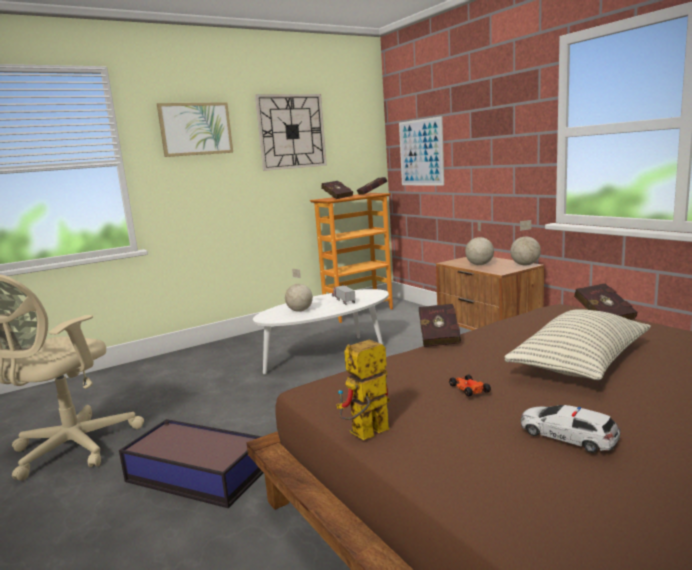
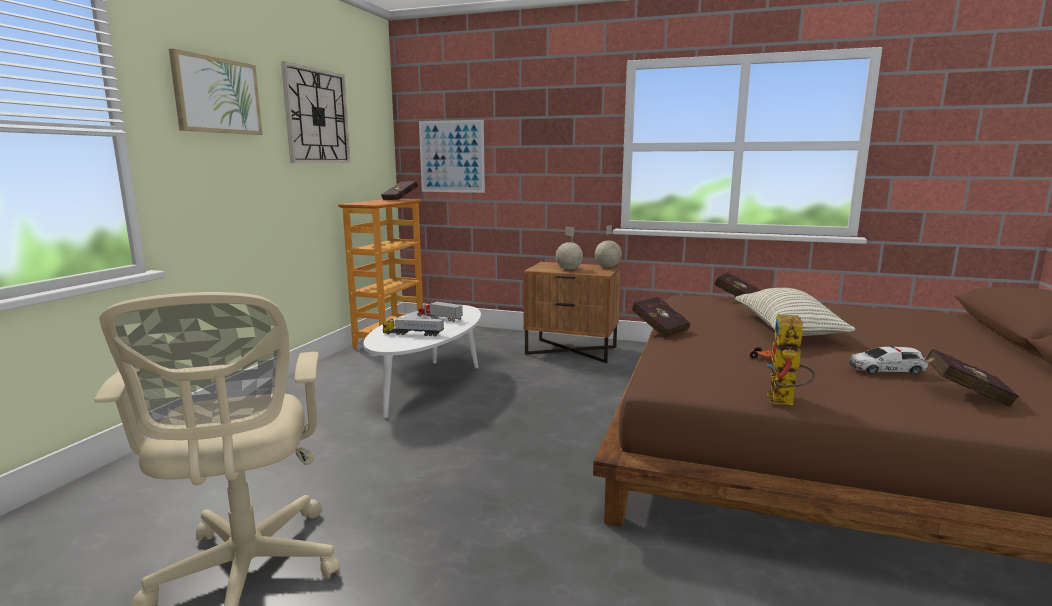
camera: 40 degrees left, 0 degrees up
storage box [119,419,263,508] -> none
globe [285,268,313,312] -> toy truck [382,317,444,336]
red book [322,181,353,199] -> red book moved to [919,349,1020,407]

